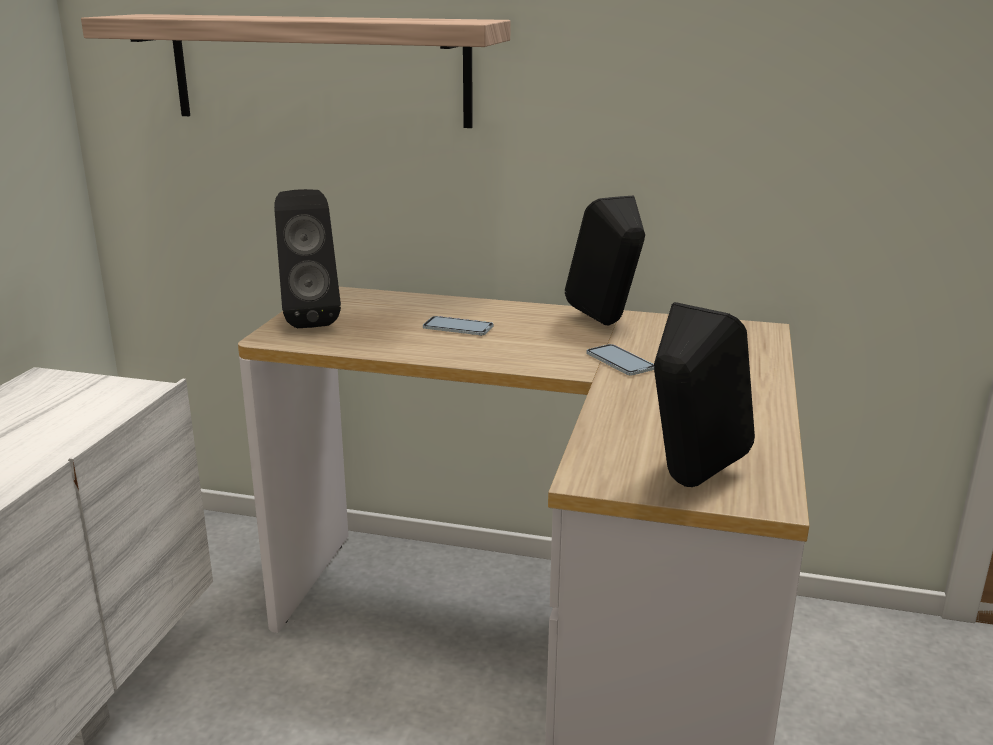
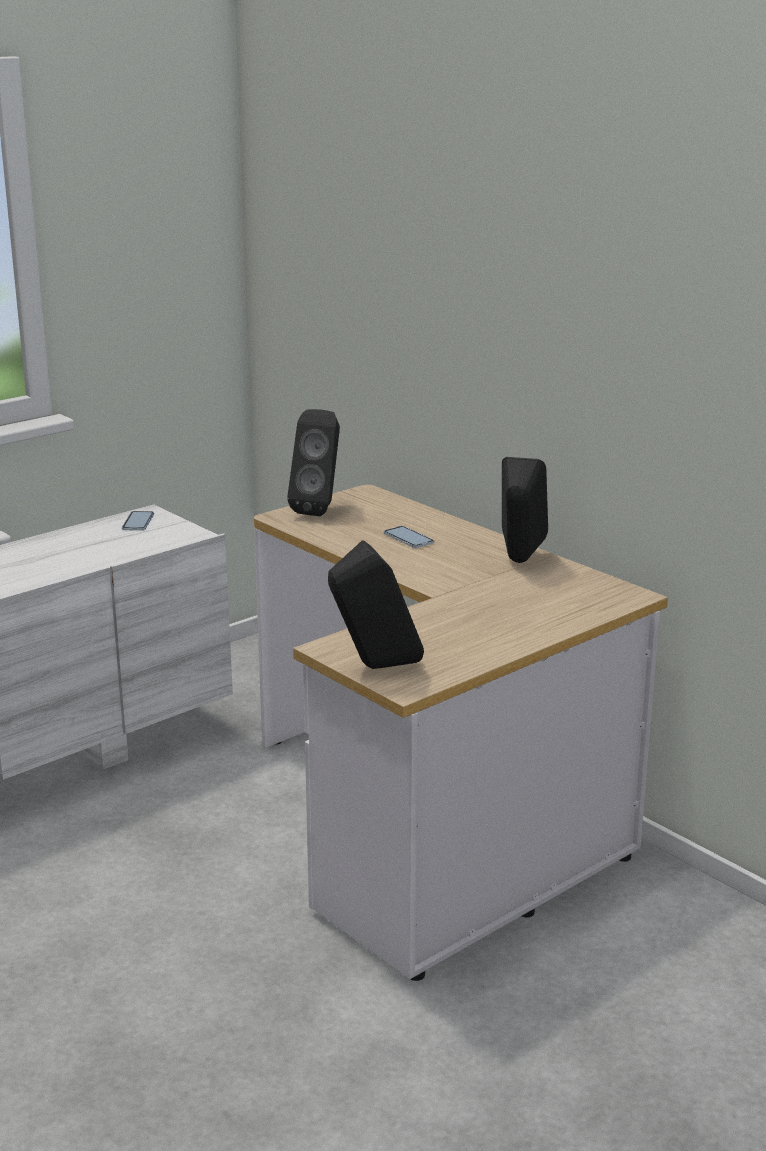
camera: 35 degrees right, 0 degrees up
shelf [81,14,511,128] -> none
phone [586,344,654,376] -> phone moved to [122,511,154,530]

